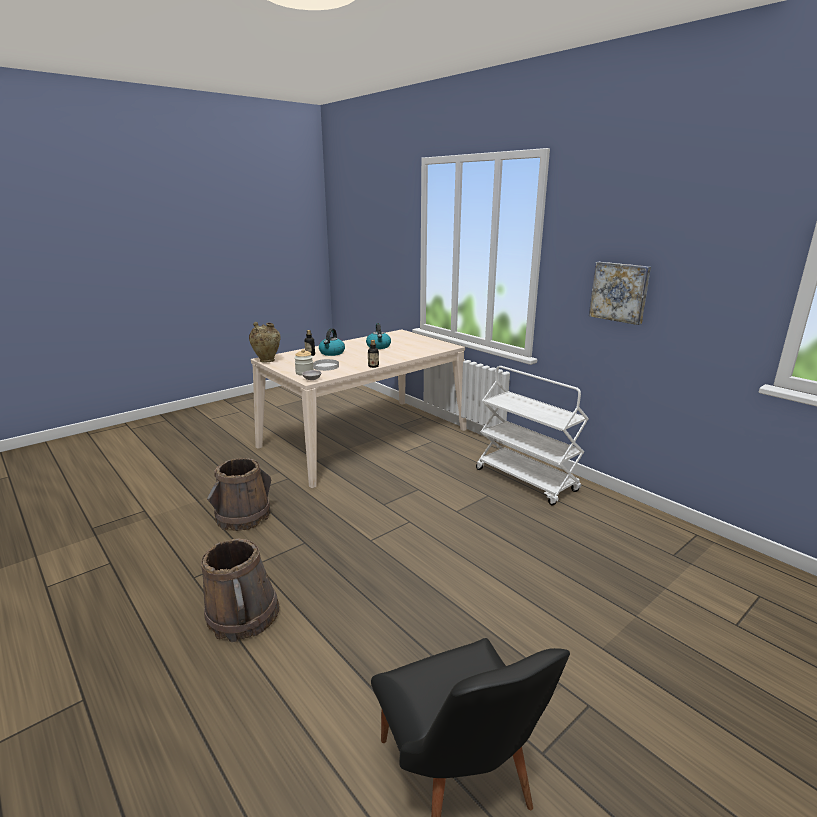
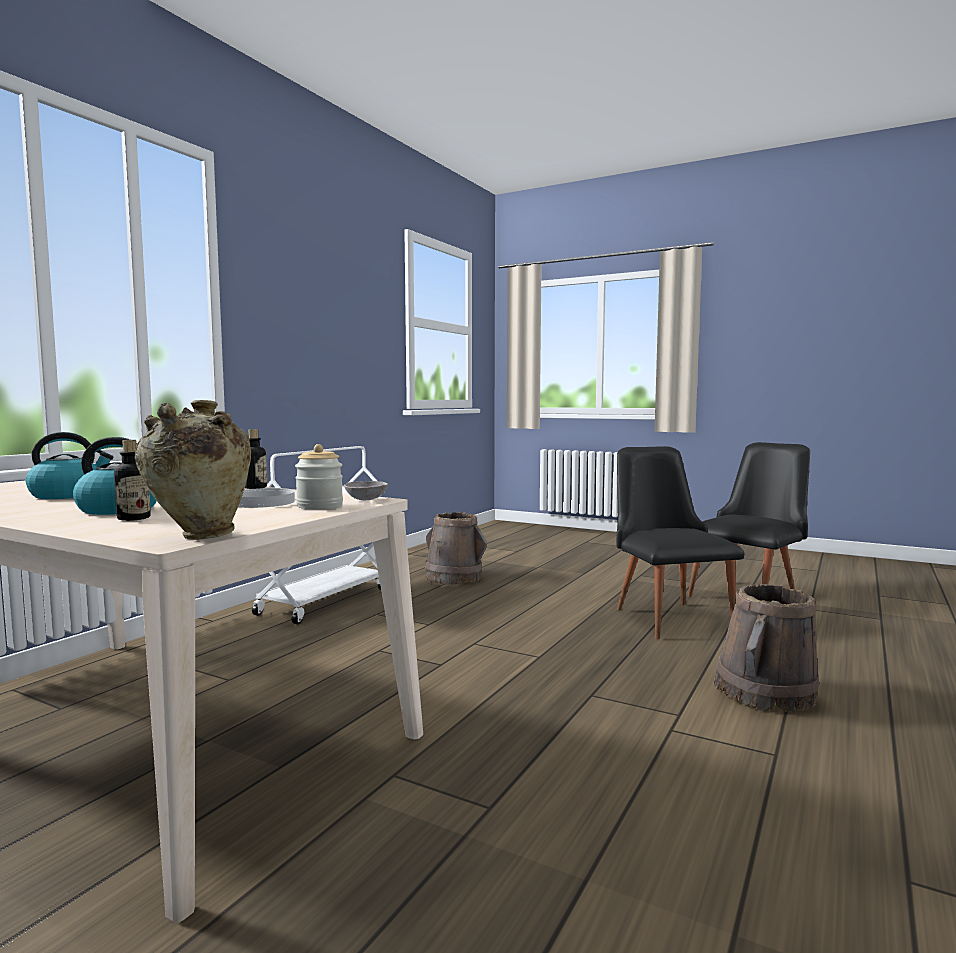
camera: 110 degrees left, 15 degrees down
brown bucket [207,458,271,531] -> brown bucket moved to [425,512,487,585]
picture [589,262,651,325] -> none
none -> black chair [617,446,744,639]

